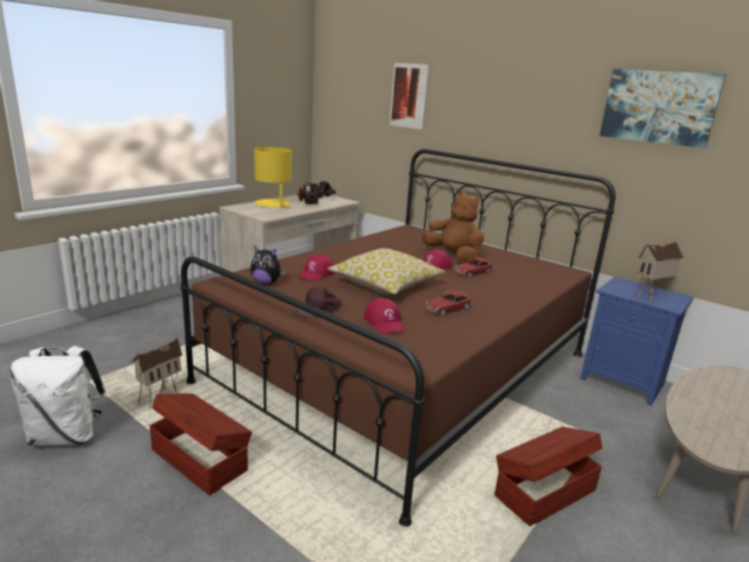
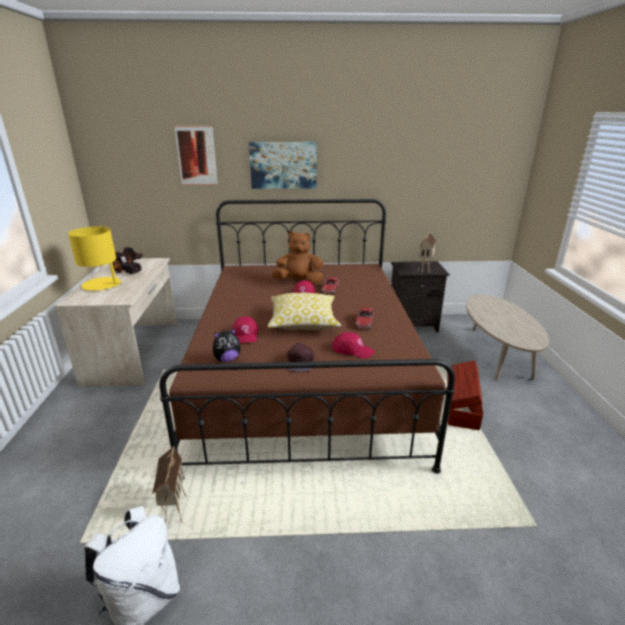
camera: 40 degrees left, 5 degrees up
brown storage box [149,393,252,496] -> none
blue nightstand [580,276,694,405] -> black nightstand [391,261,450,333]
picture [600,69,726,148] -> picture moved to [249,142,317,189]

